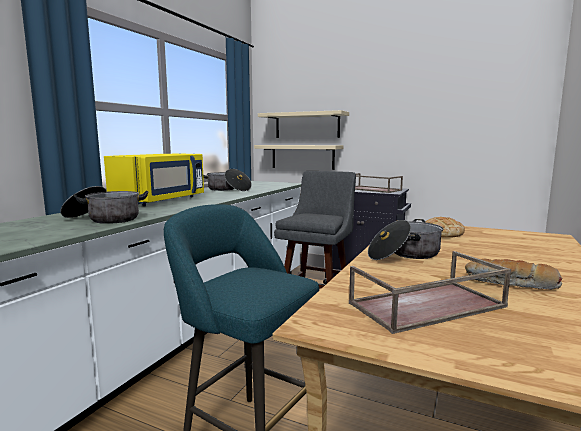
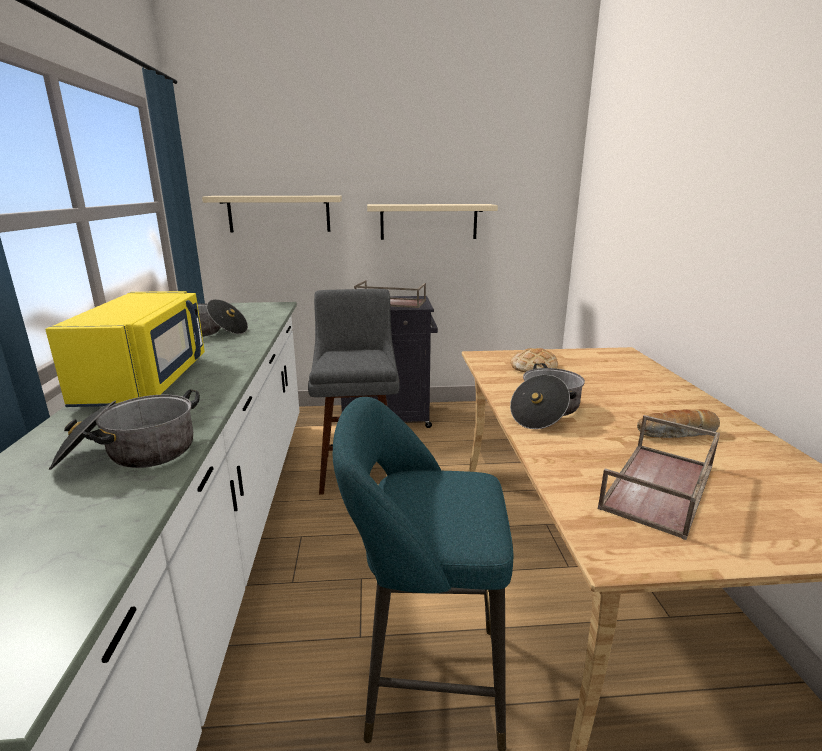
camera: 30 degrees left, 10 degrees up
beige shelf [254,145,344,170] -> beige shelf moved to [367,204,498,240]

